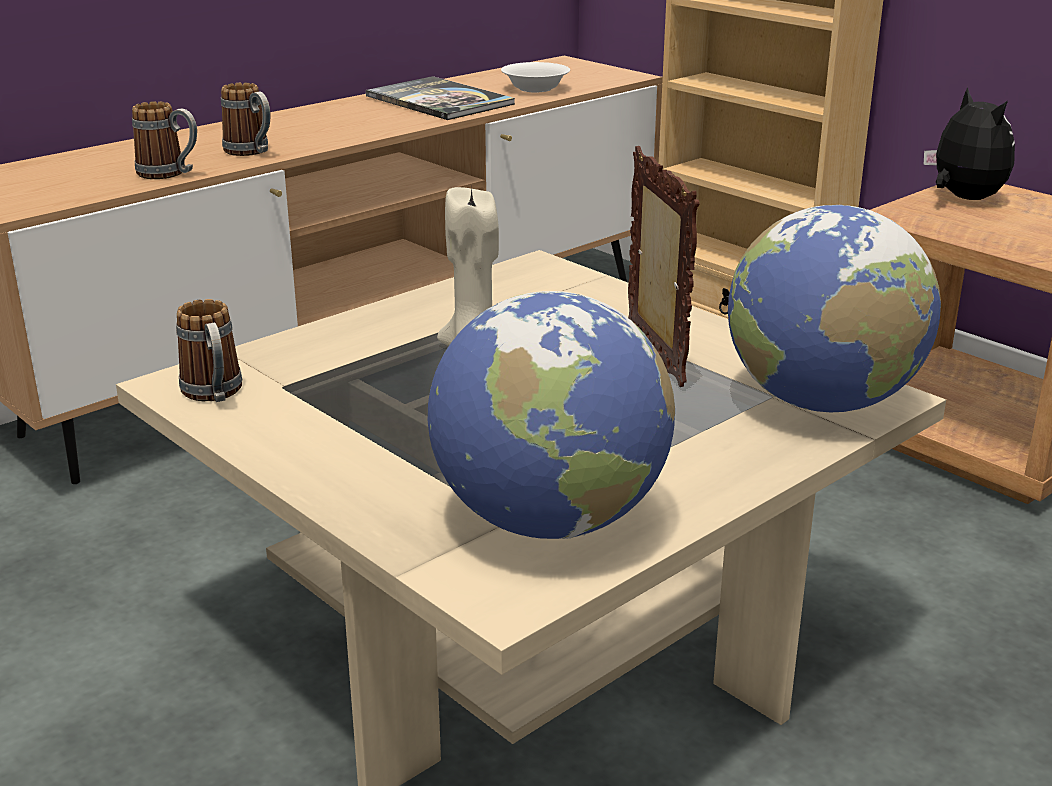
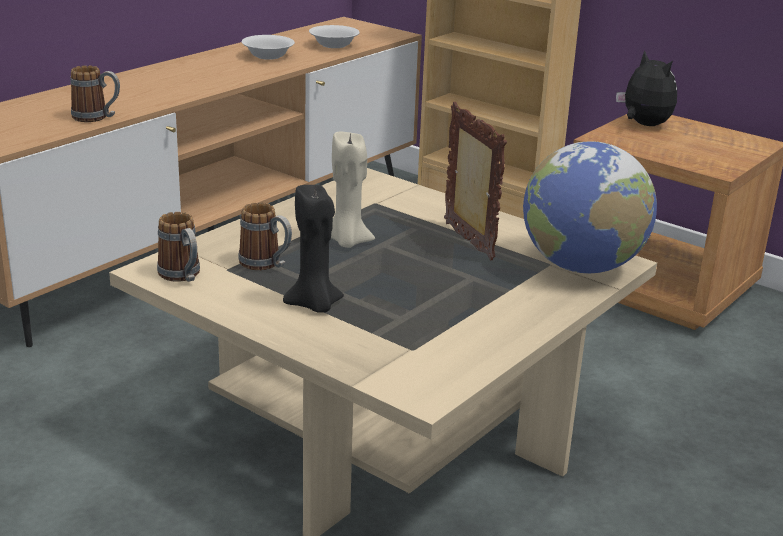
camera: 10 degrees left, 0 degrees up
mug [221,83,270,156] -> mug moved to [238,202,292,270]
book [366,76,515,120] -> white bowl [242,35,295,60]
globe [428,291,675,539] -> none
none -> black candle [283,183,344,313]

